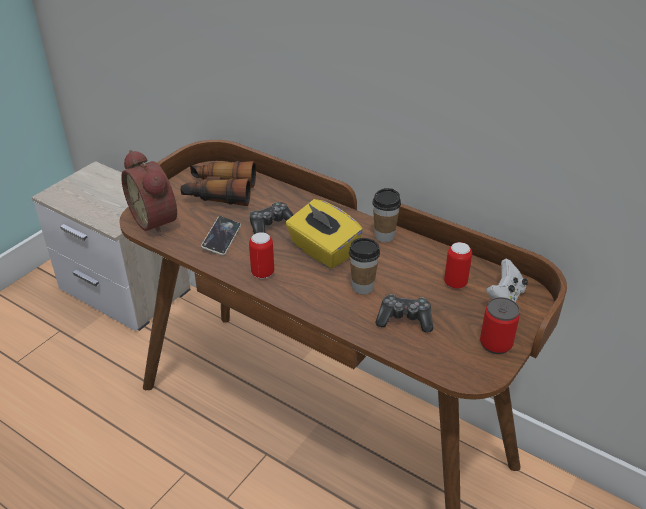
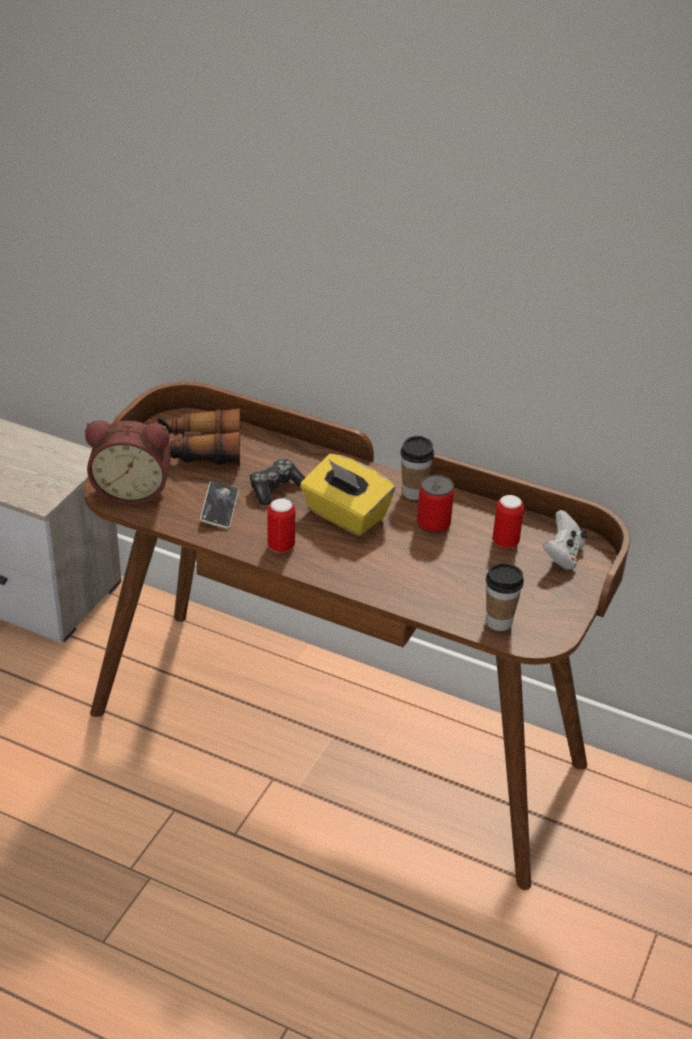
camera: 10 degrees left, 0 degrees up
alarm clock [121,150,177,236] -> alarm clock turned 45 degrees counterclockwise [85,420,171,505]
cup [349,238,380,294] -> cup moved to [486,563,524,631]
game controller [376,294,433,332] -> none
can [480,297,520,354] -> can moved to [417,474,454,534]

